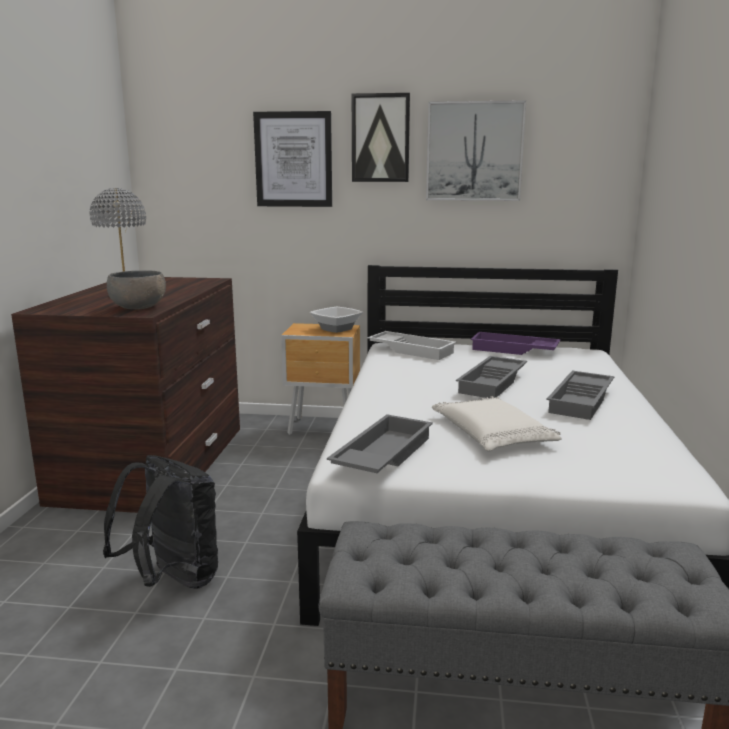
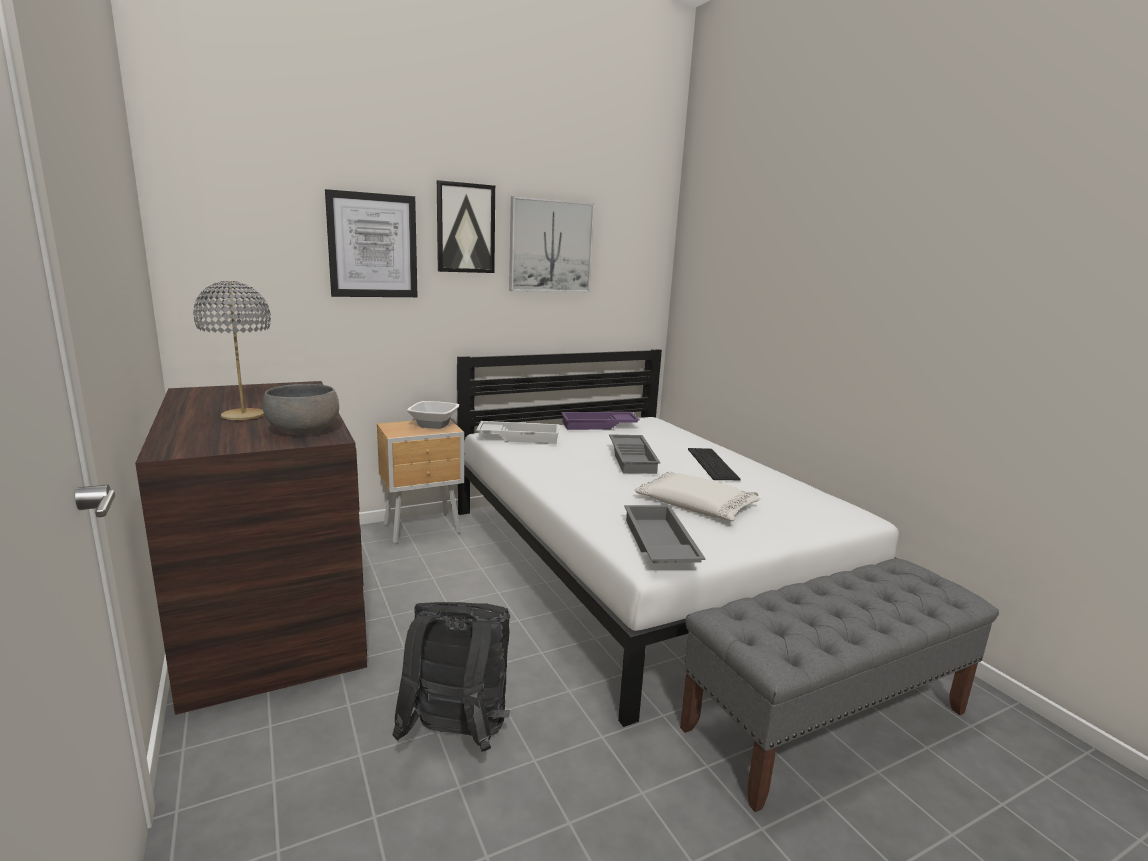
camera: 35 degrees left, 0 degrees up
grey tray [547,371,615,420] -> keyboard [688,448,741,480]

